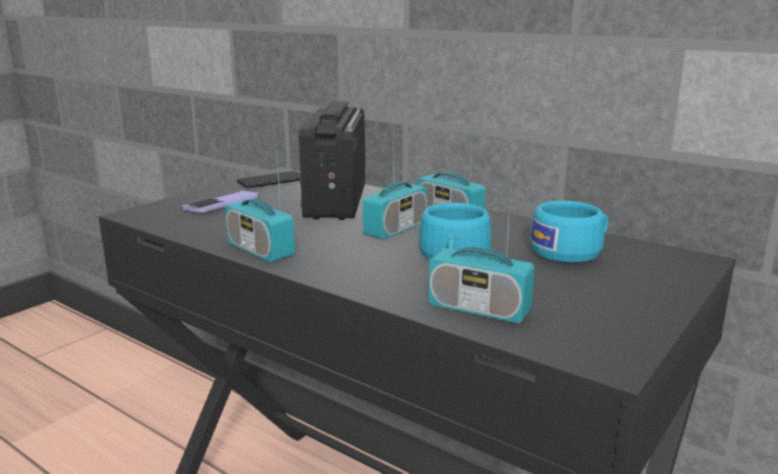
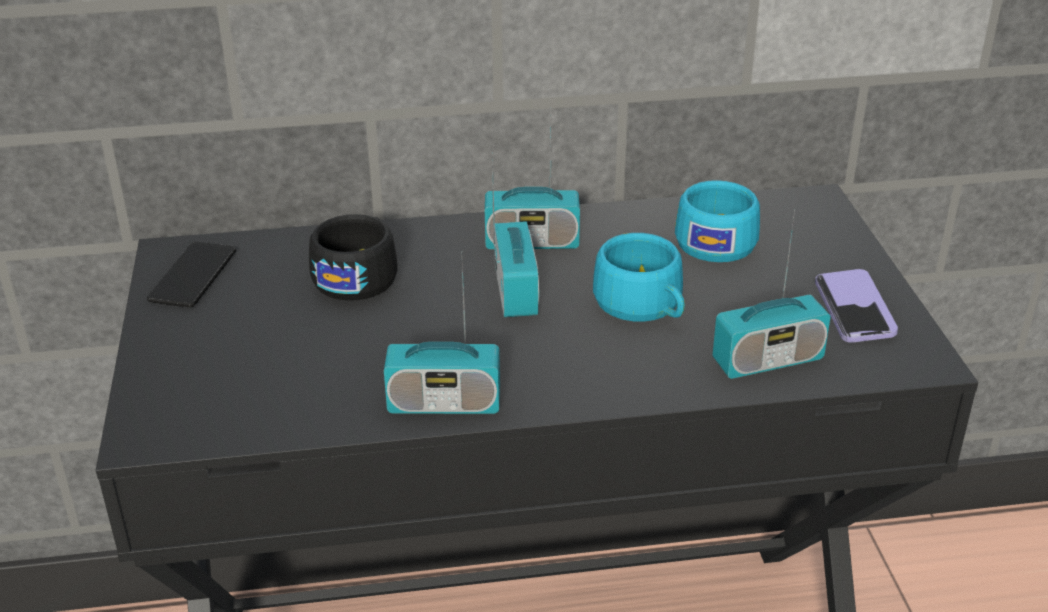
camera: 45 degrees left, 15 degrees up
phone [182,191,259,213] -> phone moved to [815,269,898,343]
radio [299,101,365,220] -> black cup [309,214,398,301]

